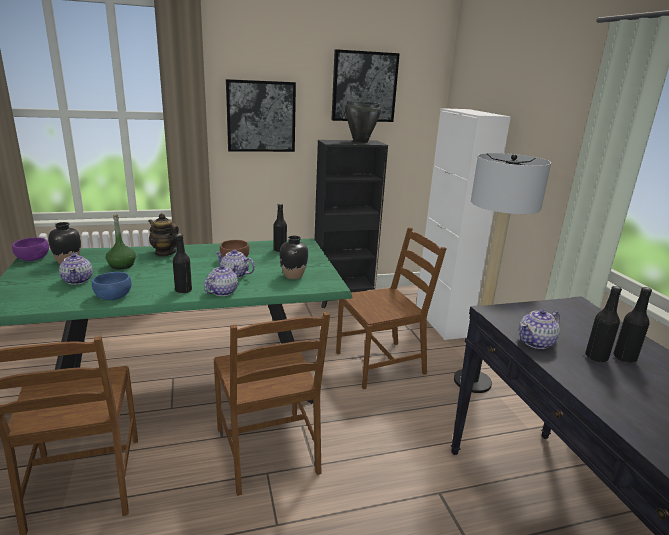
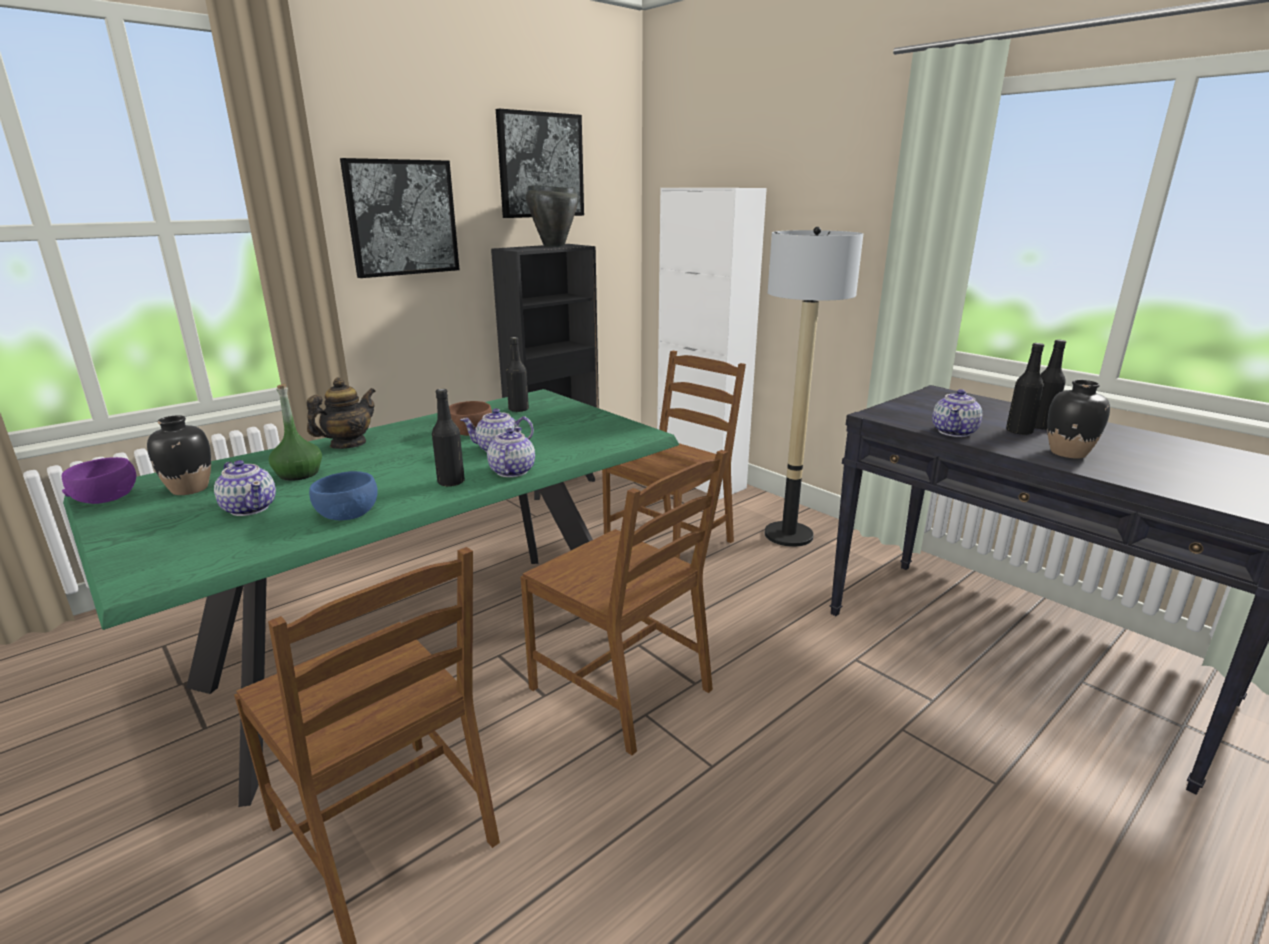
camera: 25 degrees left, 0 degrees up
teapot [148,213,179,256] -> teapot turned 120 degrees clockwise [307,377,376,449]
black vase [280,236,308,279] -> black vase moved to [1047,380,1110,459]

